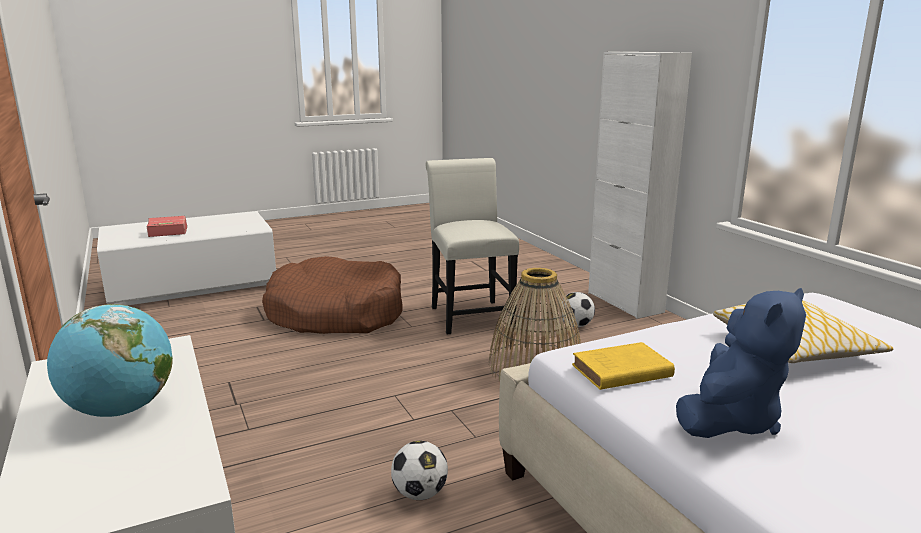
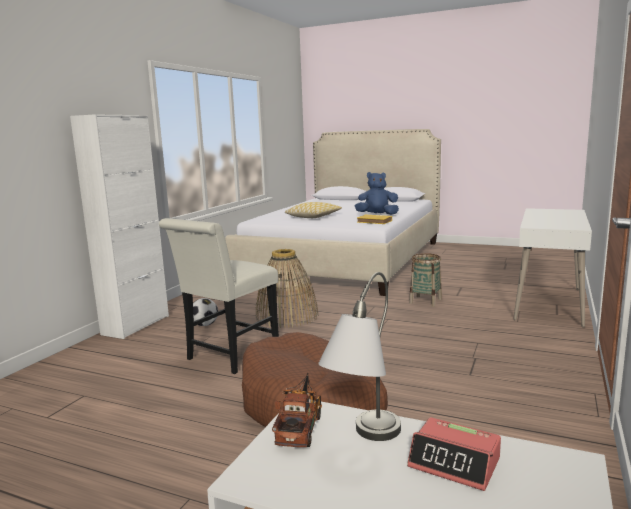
camera: 130 degrees left, 5 degrees down
globe [47,304,173,417] -> none
football [391,441,448,500] -> basket [409,253,442,307]
none -> toy truck [272,373,322,447]
none -> grey table lamp [318,272,401,441]

